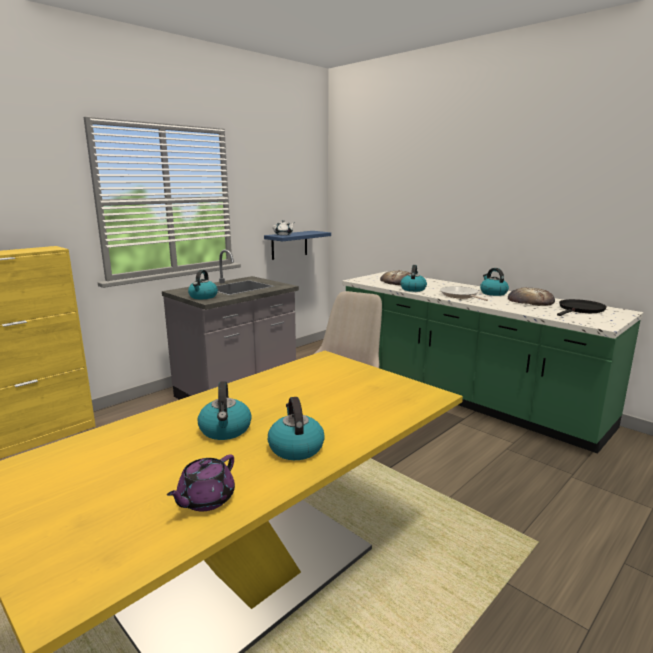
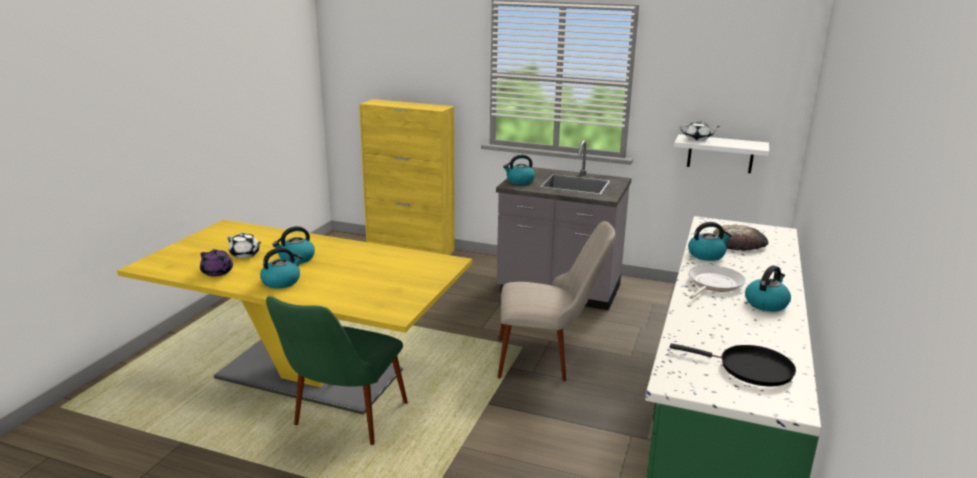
camera: 65 degrees right, 5 degrees up
purple teapot [167,454,235,511] -> purple teapot turned 150 degrees counterclockwise [200,249,233,276]
blue shelf [264,231,331,260] -> white shelf [674,134,769,173]
bread [508,287,555,306] -> none
none -> white teapot [227,233,262,258]
none -> green chair [266,296,408,445]

